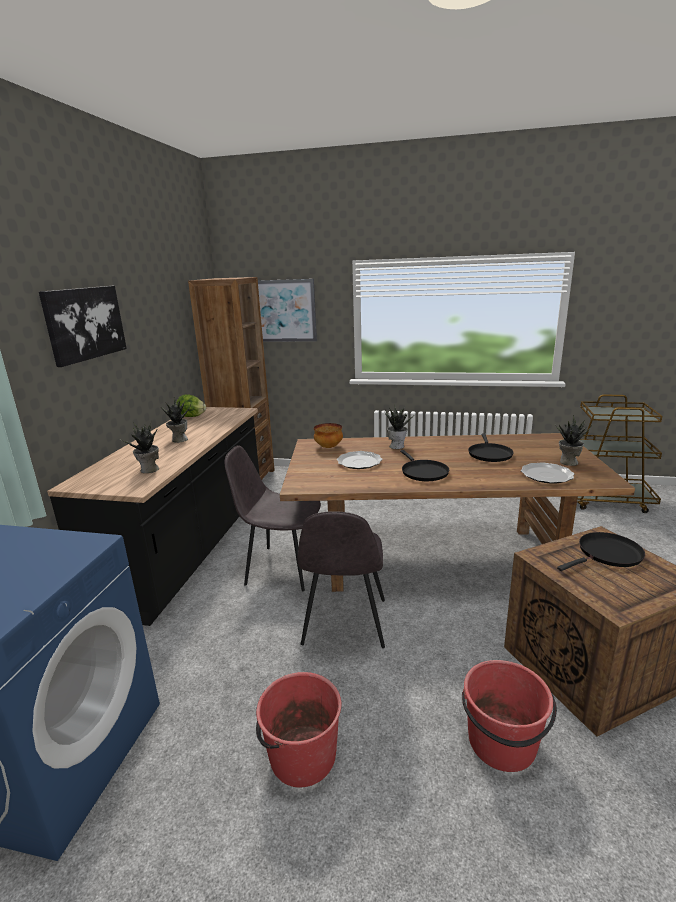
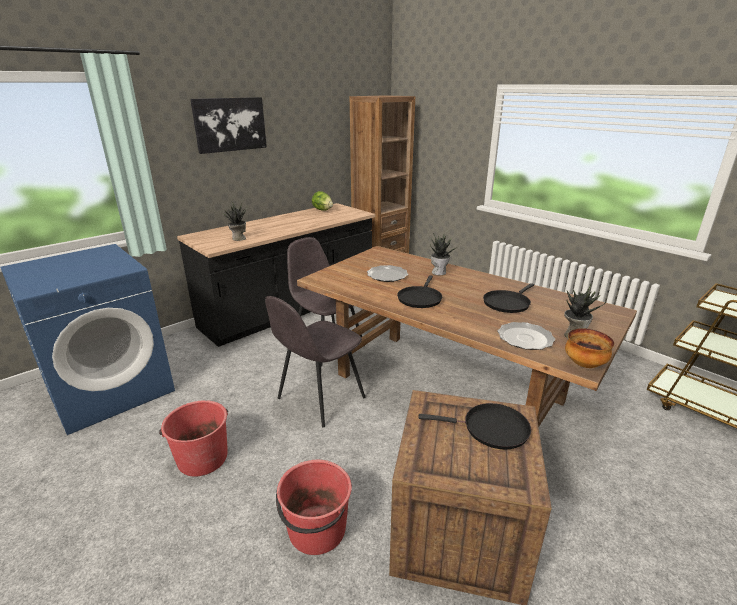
camera: 35 degrees right, 5 degrees up
potted plant [161,397,191,443] -> none
picture [258,279,317,342] -> none
bowl [314,423,343,448] -> bowl moved to [565,328,614,368]

